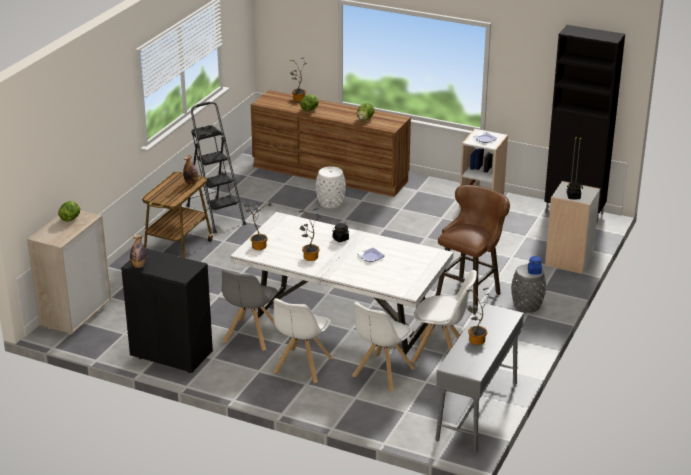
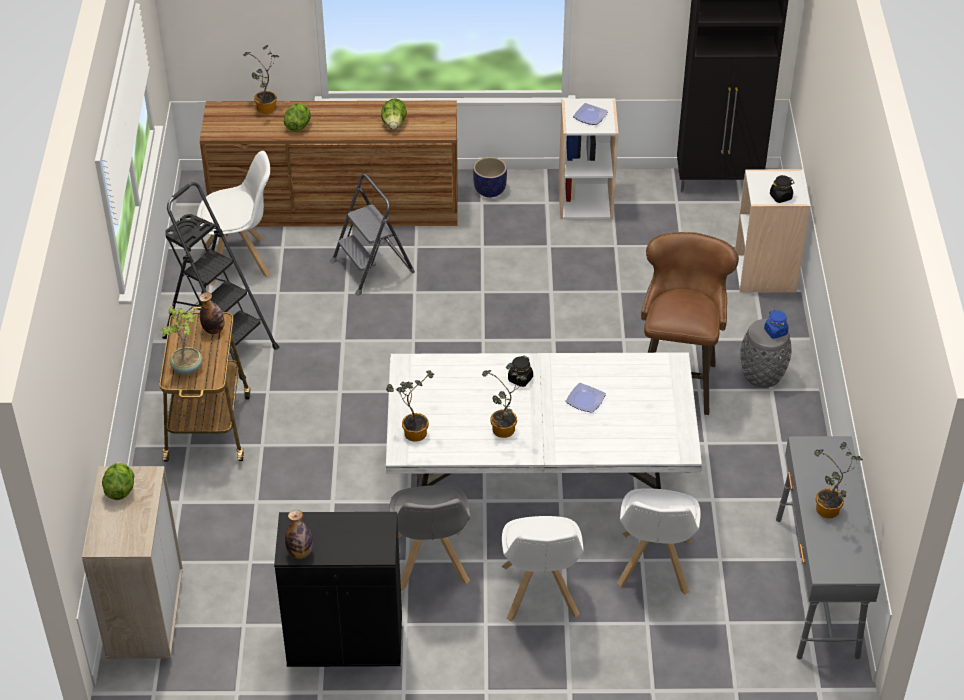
camera: 25 degrees left, 15 degrees up
white stool [316,166,346,209] -> grey step ladder [330,174,415,296]
white chair [412,270,477,363] -> white chair moved to [197,151,270,285]
none -> potted plant [161,306,202,374]
none -> planter [473,157,507,197]

